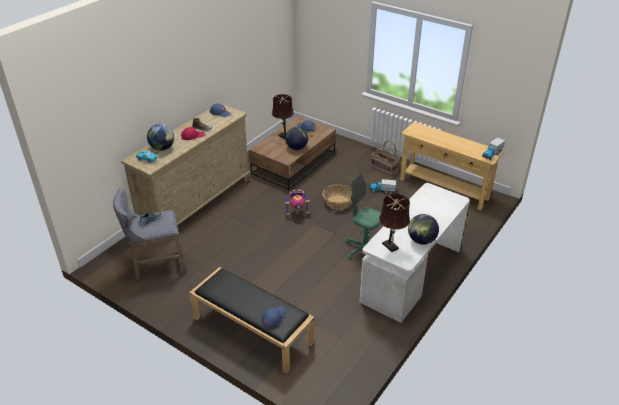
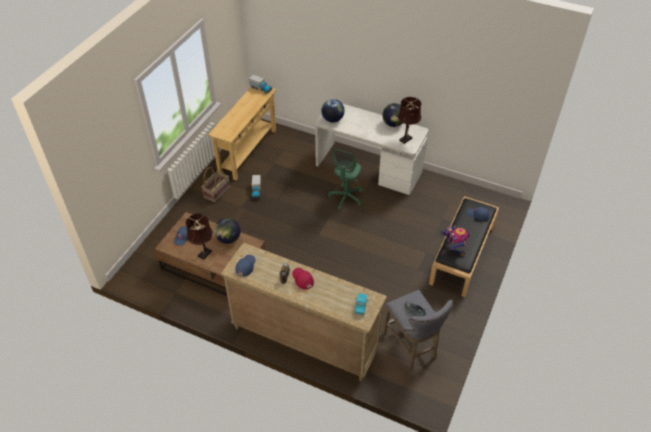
camera: 100 degrees left, 10 degrees up
globe [147,124,174,151] -> globe moved to [321,99,345,122]
toy robot [285,189,310,217] -> toy robot moved to [440,225,470,256]
basket [323,184,352,210] -> none

